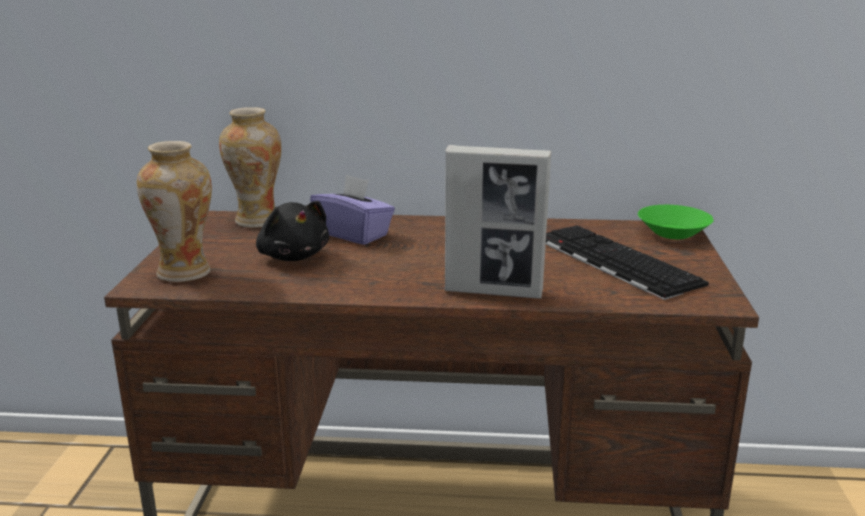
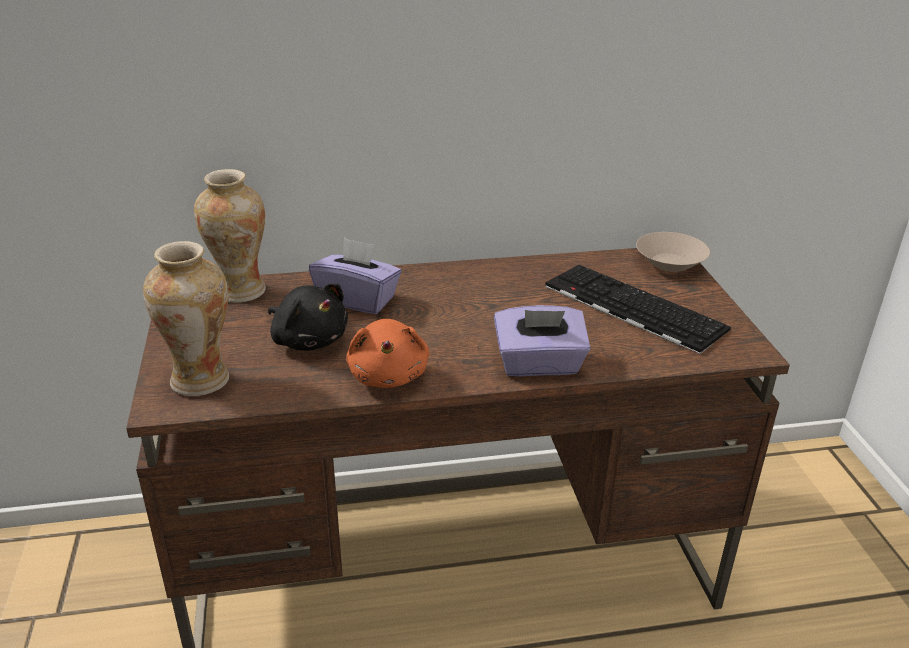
camera: 15 degrees left, 10 degrees up
picture frame [445,145,551,299] -> purple tissue box [494,305,591,376]
green bowl [638,205,714,239] -> beige bowl [636,232,710,272]
none -> orange plush toy [346,319,429,388]

